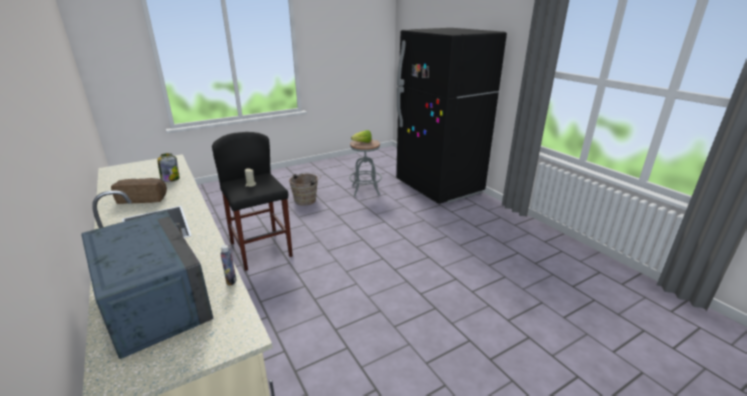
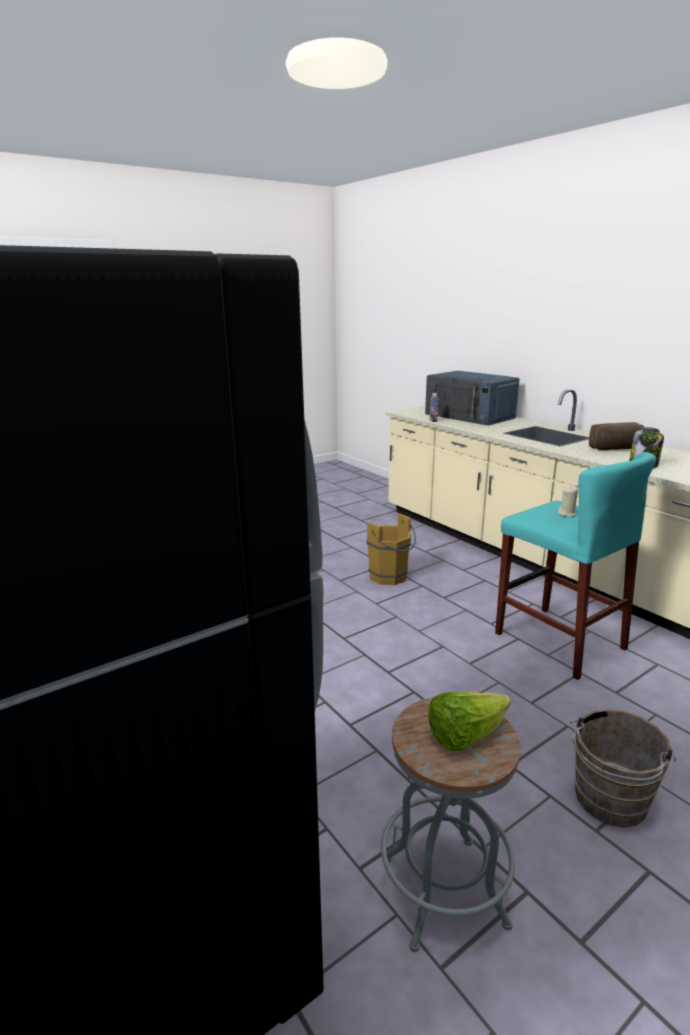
camera: 175 degrees right, 5 degrees down
black stool [212,132,293,271] -> turquoise stool [495,452,656,680]
none -> brown bucket [366,514,416,585]

